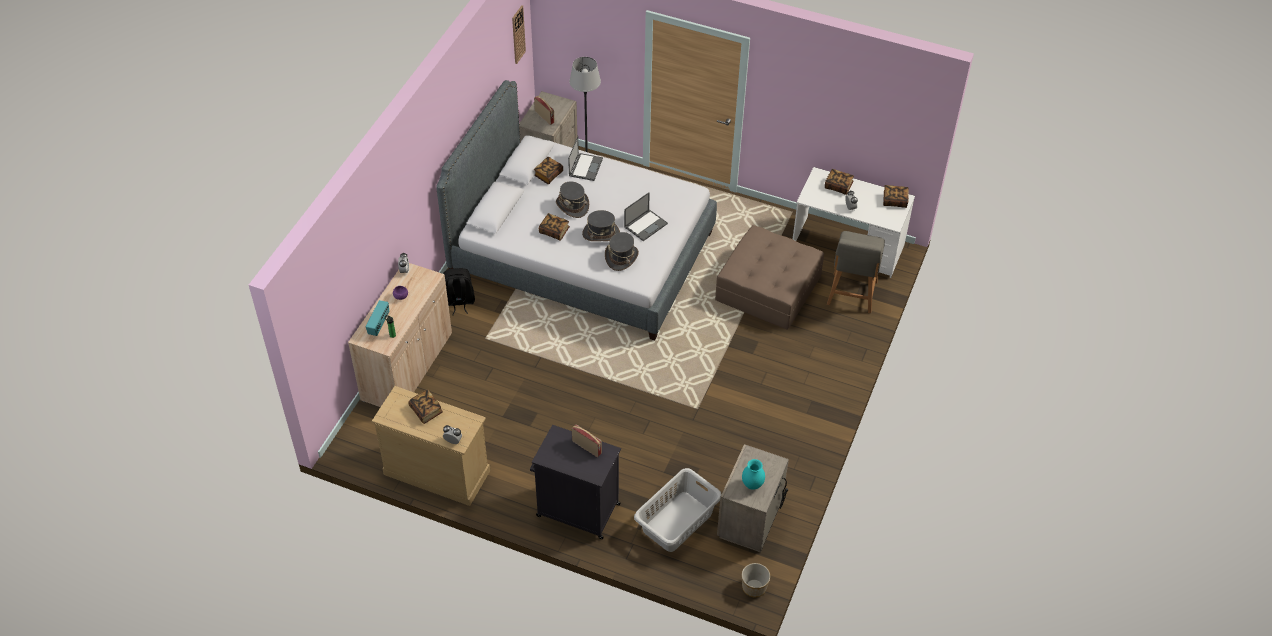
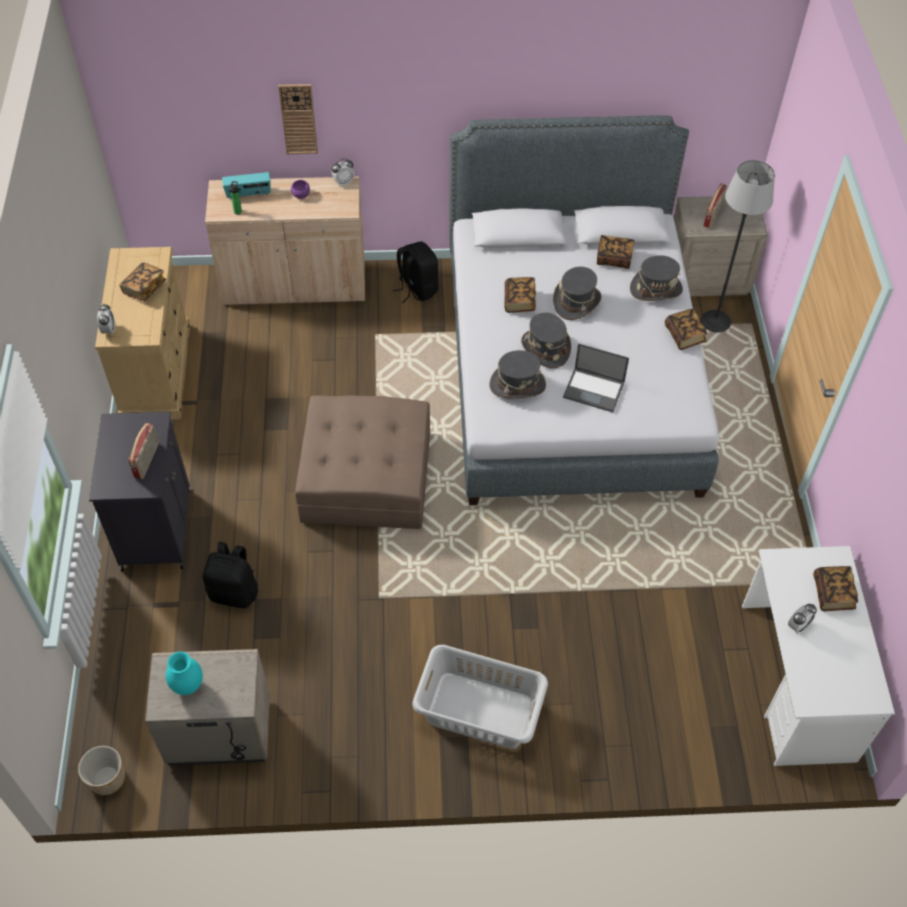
camera: 65 degrees right, 5 degrees up
wall clock [512,5,526,64] -> wall clock moved to [278,84,318,154]
laptop [568,136,603,181] -> grey hat [630,255,683,301]
grey laundry basket [634,468,722,552] -> grey laundry basket moved to [412,645,548,749]
brown ottoman [715,225,824,330] -> brown ottoman moved to [295,395,430,529]
grey chair [827,231,885,313] -> none
book [883,185,909,208] -> book moved to [665,309,707,350]
none -> black backpack [202,542,258,608]

